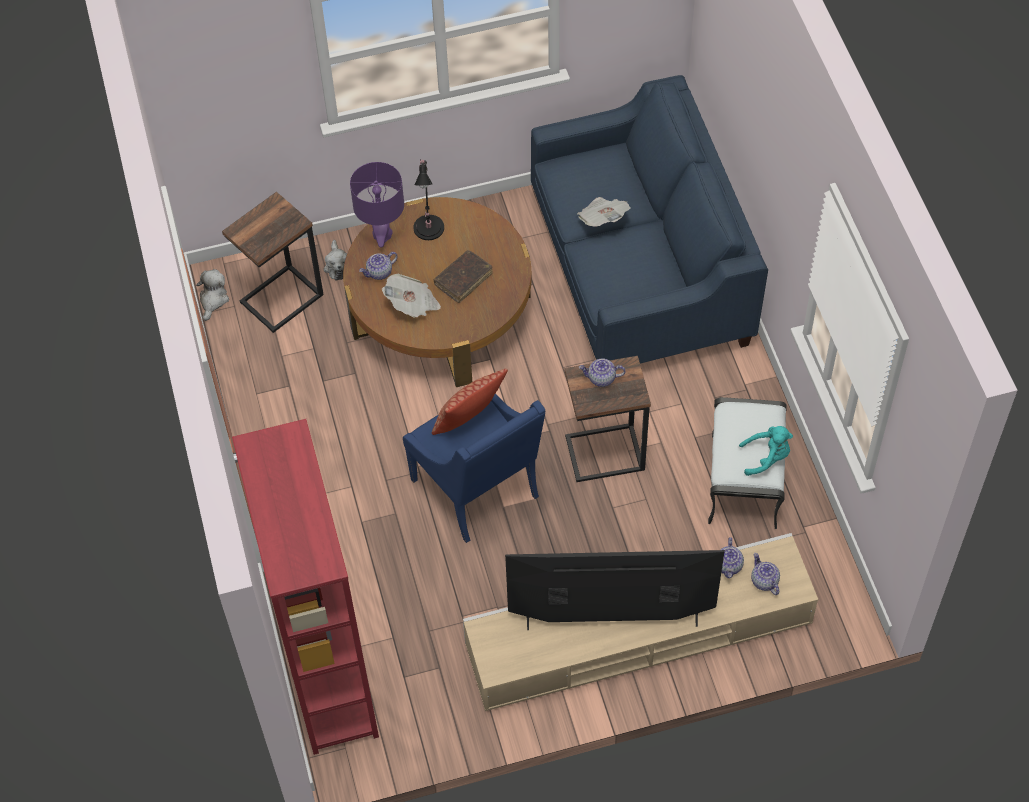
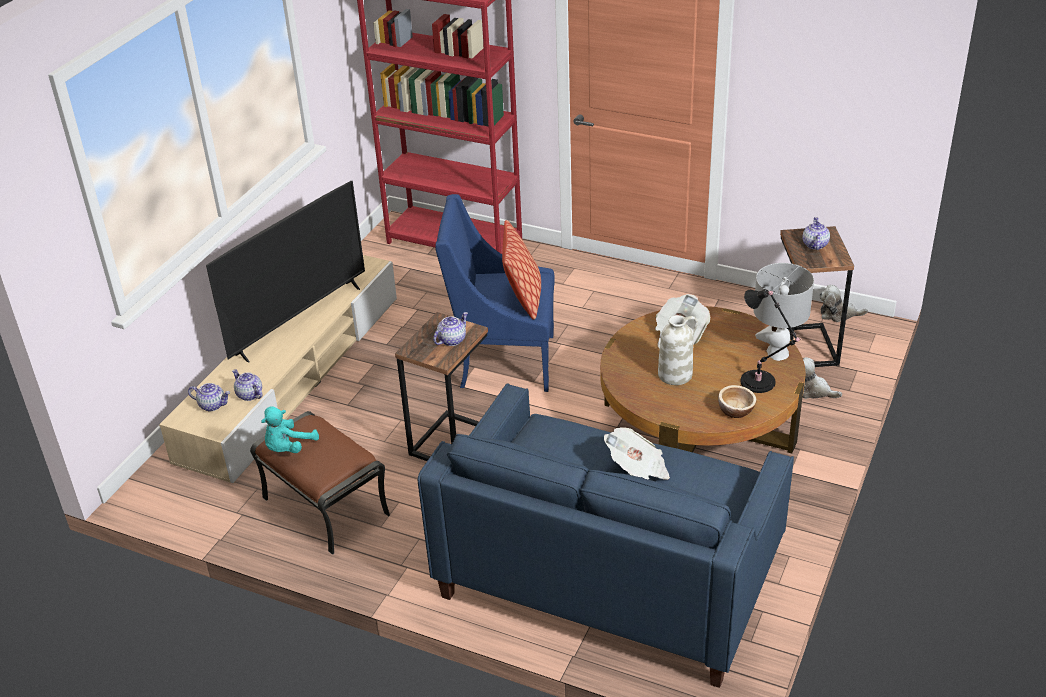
camera: 130 degrees right, 20 degrees down
plush toy [196,269,229,321] -> plush toy turned 135 degrees clockwise [819,285,868,322]
purple table lamp [350,162,404,247] -> grey table lamp [753,263,814,361]
teapot [359,252,398,280] -> teapot moved to [803,217,830,250]
brown book [433,250,493,303] -> white vase [658,315,698,385]
white ottoman [708,397,787,529] -> brown ottoman [250,411,390,555]
none -> bowl [718,385,757,418]

